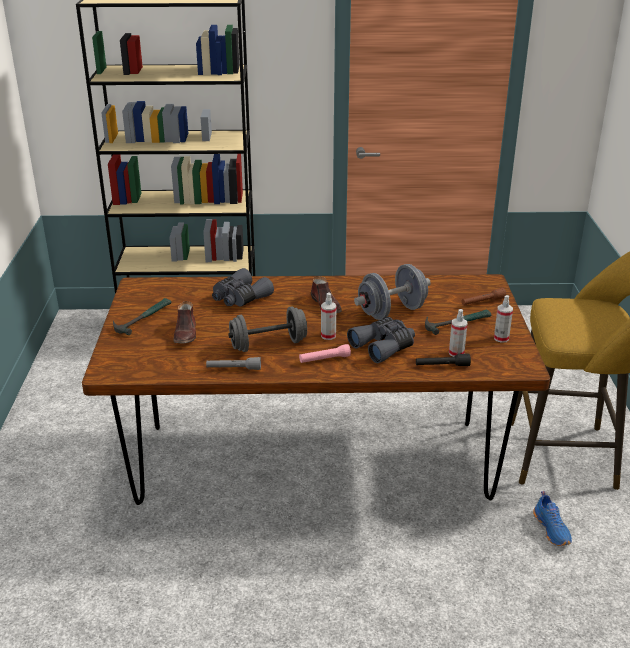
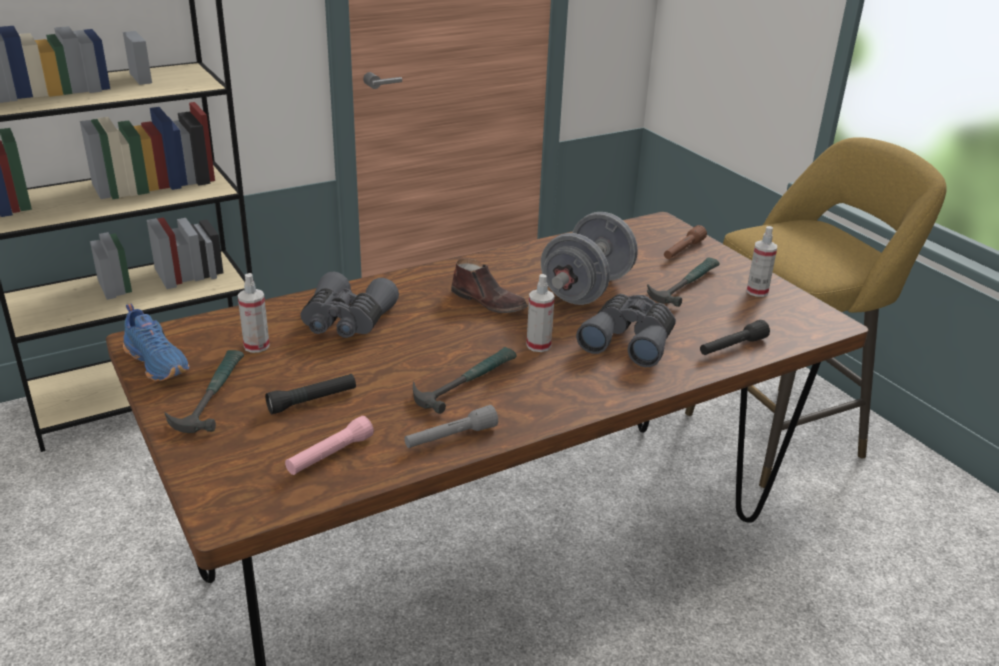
camera: 30 degrees left, 0 degrees up
brown shoe [174,301,196,343] -> black flashlight [265,374,356,414]
grey dumbbell [228,306,307,352] -> hammer [413,347,517,414]
pink flashlight [299,344,351,363] -> pink flashlight moved to [285,416,374,475]
spray bottle [449,309,468,357] -> spray bottle moved to [238,273,270,353]
blue shoe [533,491,572,546] -> blue shoe moved to [123,303,190,381]

